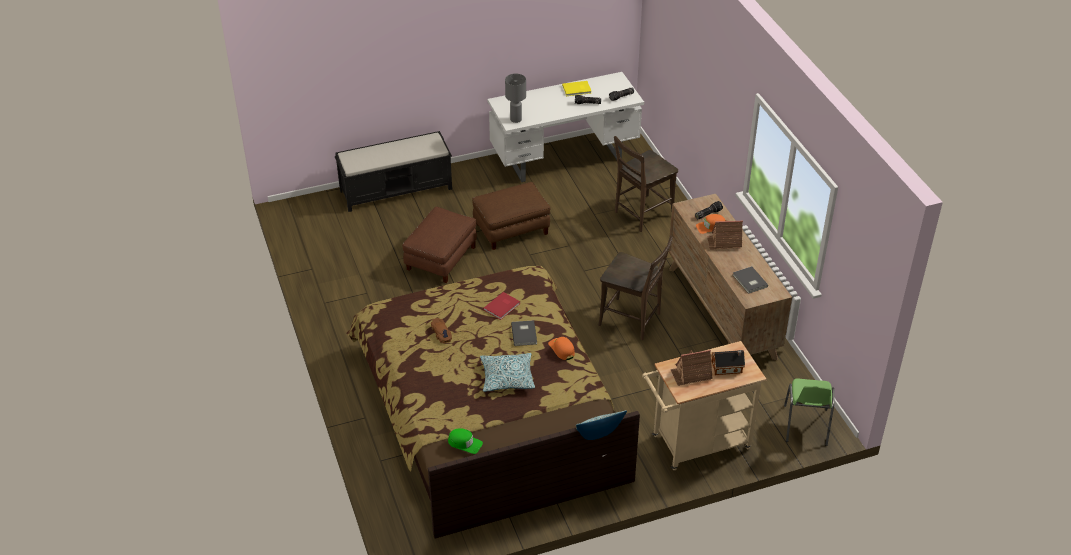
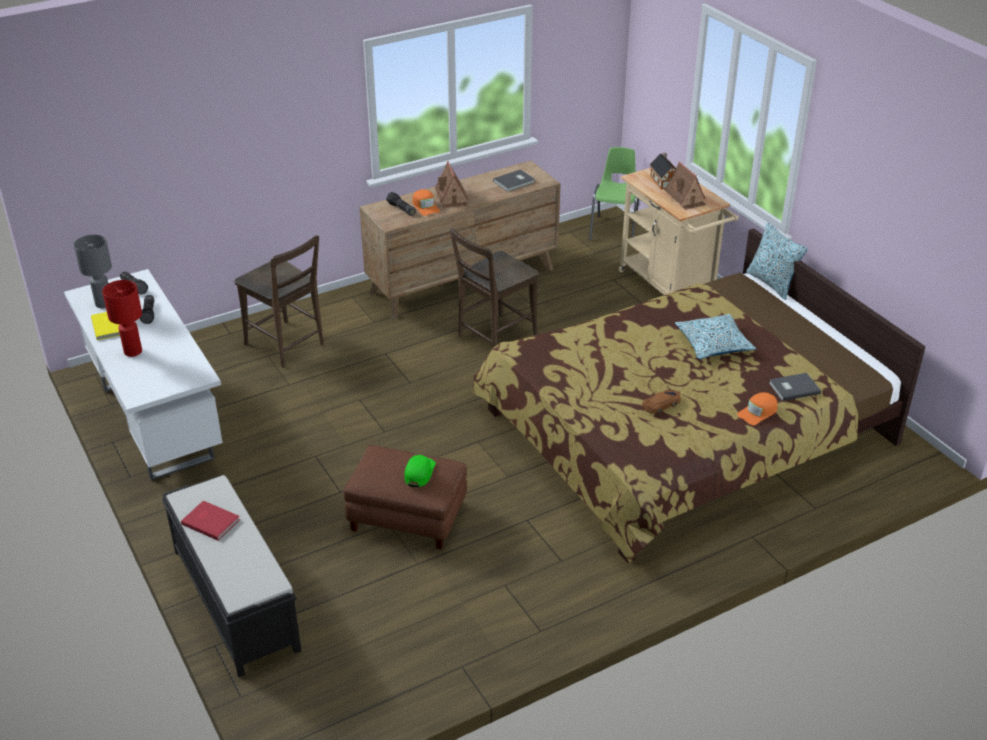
camera: 100 degrees left, 5 degrees down
green cap [448,428,483,454] -> green cap moved to [404,455,436,487]
brown ottoman [472,182,551,250] -> none
red book [483,292,520,320] -> red book moved to [181,501,240,541]
grey table lamp [505,74,526,123] -> grey table lamp moved to [74,235,112,308]
grey book [511,320,537,346] -> grey book moved to [769,373,821,401]
orange cap [548,337,575,360] -> orange cap moved to [737,392,777,425]
brown chair [598,236,673,340] -> brown chair turned 150 degrees counterclockwise [450,228,539,348]
green chair [784,378,835,446] -> green chair turned 75 degrees counterclockwise [589,147,639,240]
none -> red table lamp [102,280,142,357]

